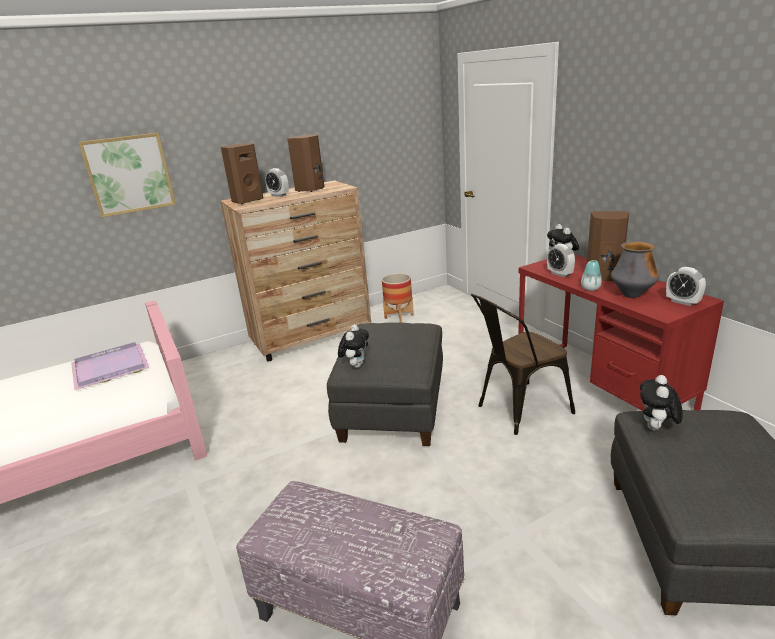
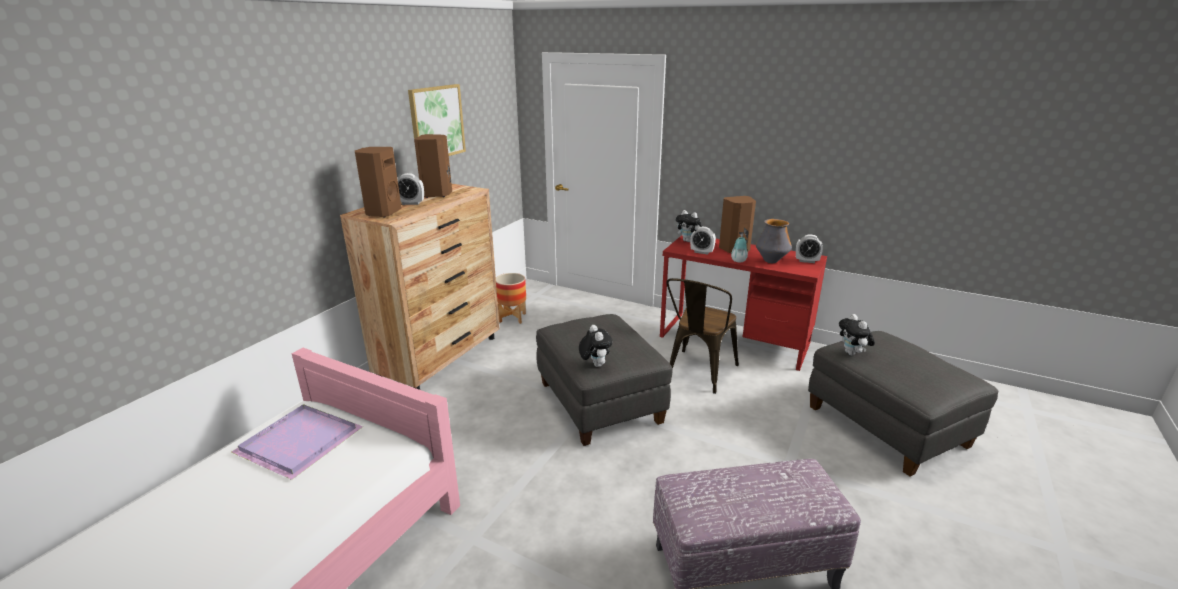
camera: 35 degrees left, 0 degrees up
picture [79,133,176,217] -> picture moved to [408,84,466,156]

